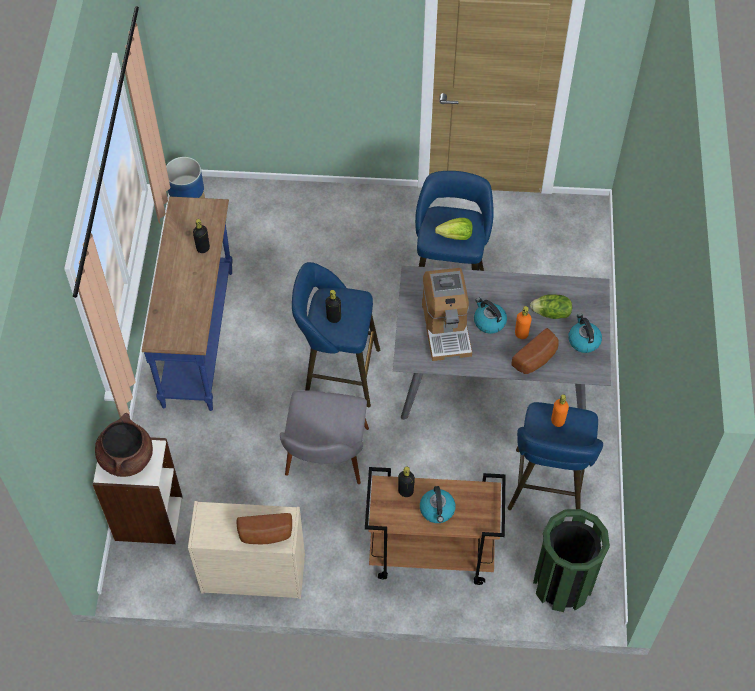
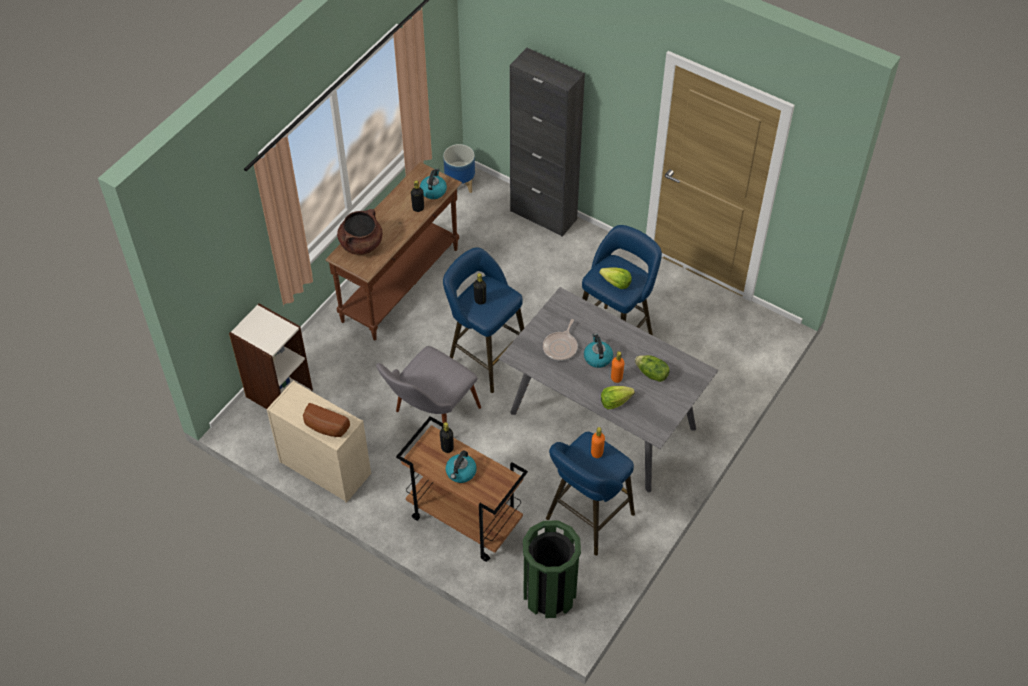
camera: 30 degrees right, 5 degrees down
brown cooking pot [95,413,153,477] -> brown cooking pot moved to [337,209,383,255]
blue console table [142,197,233,411] -> brown console table [326,162,462,341]
coffee machine [422,268,472,361] -> frying pan [543,319,578,361]
bread [511,328,558,374] -> lettuce [601,386,635,409]
kettle [568,314,602,353] -> kettle moved to [420,168,447,199]
none -> black cabinet [510,48,585,237]

